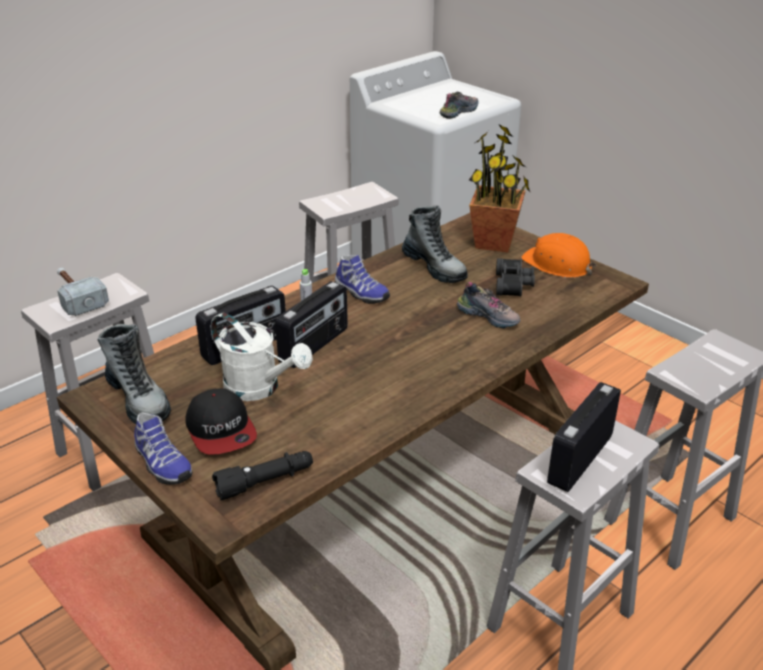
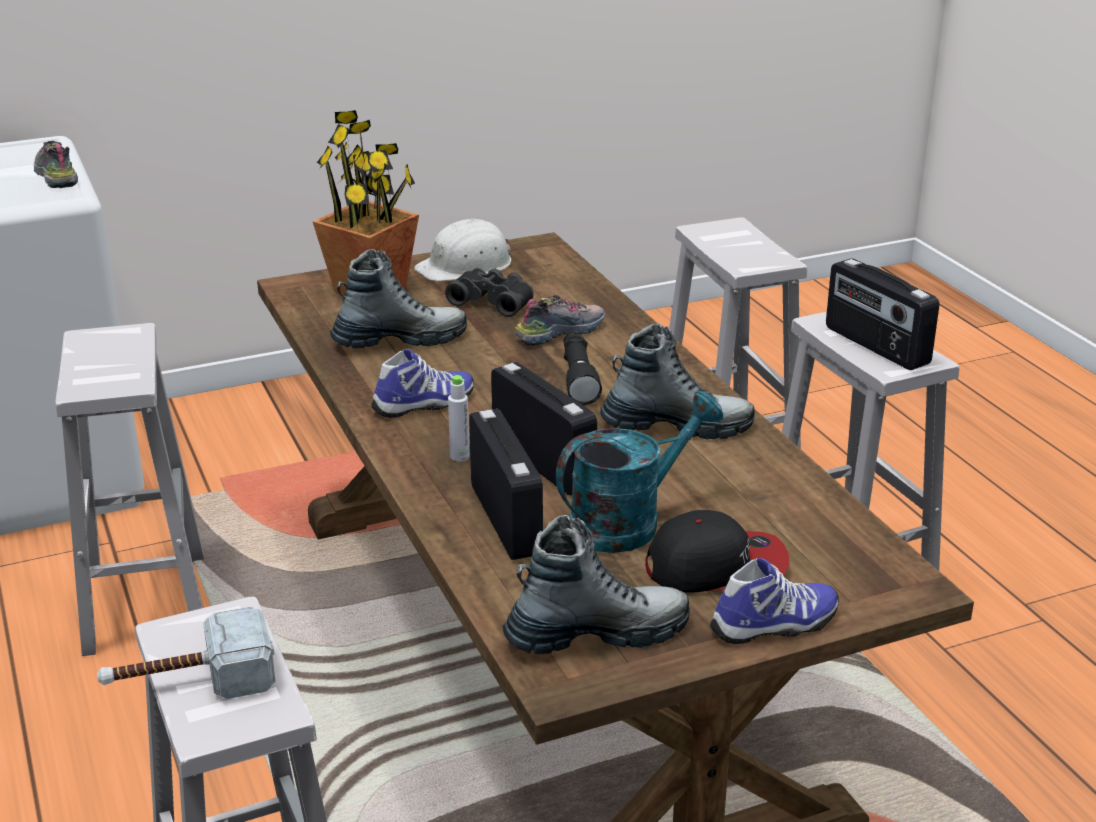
camera: 70 degrees left, 5 degrees down
white watering can [211,313,313,401] -> turquoise watering can [556,391,723,553]
black flashlight [212,451,313,500] -> black flashlight moved to [564,332,602,405]
orange hard hat [521,233,597,278] -> white hard hat [414,218,511,281]
none -> boot [600,323,755,440]

